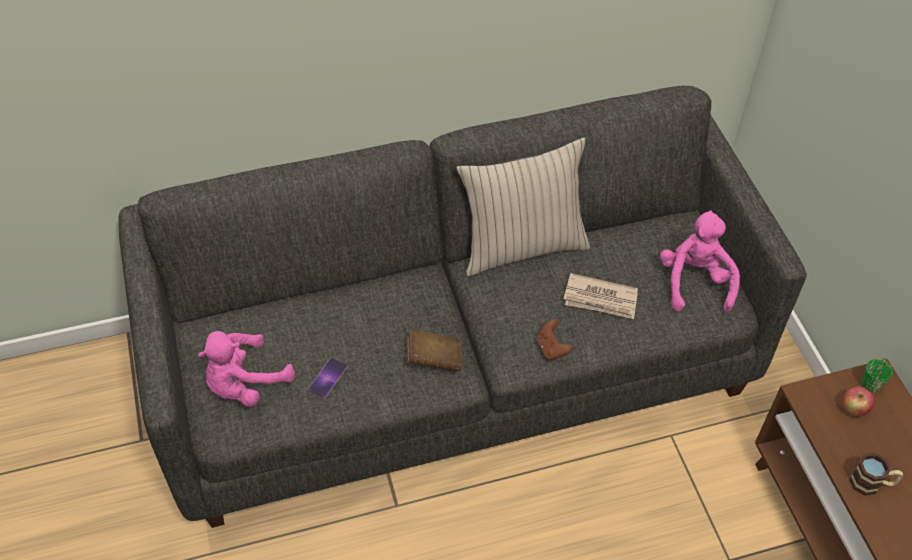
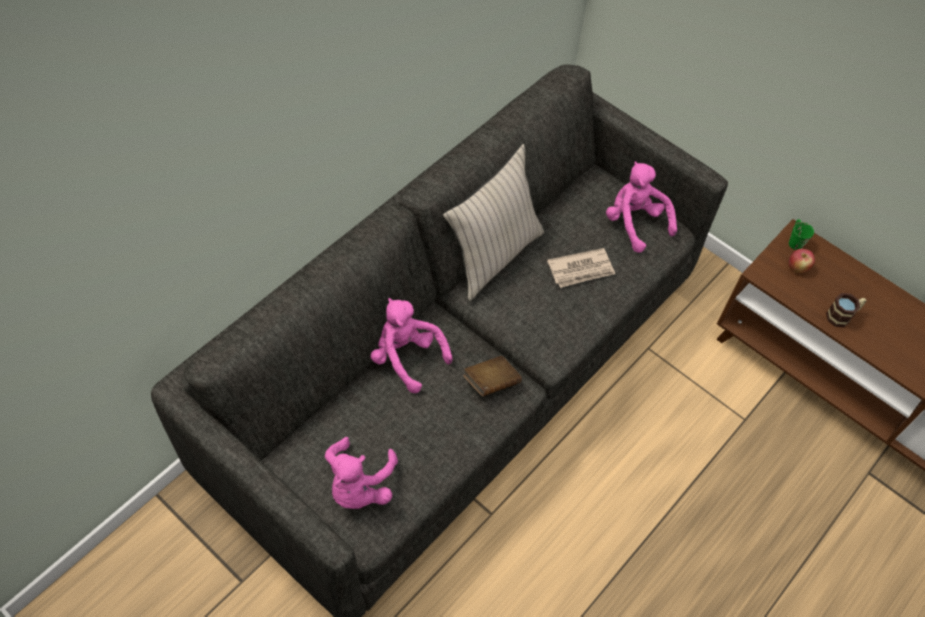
camera: 35 degrees left, 5 degrees up
phone [307,358,348,400] -> none
brown game controller [537,319,573,360] -> none
none -> pink plush toy [371,298,453,393]

